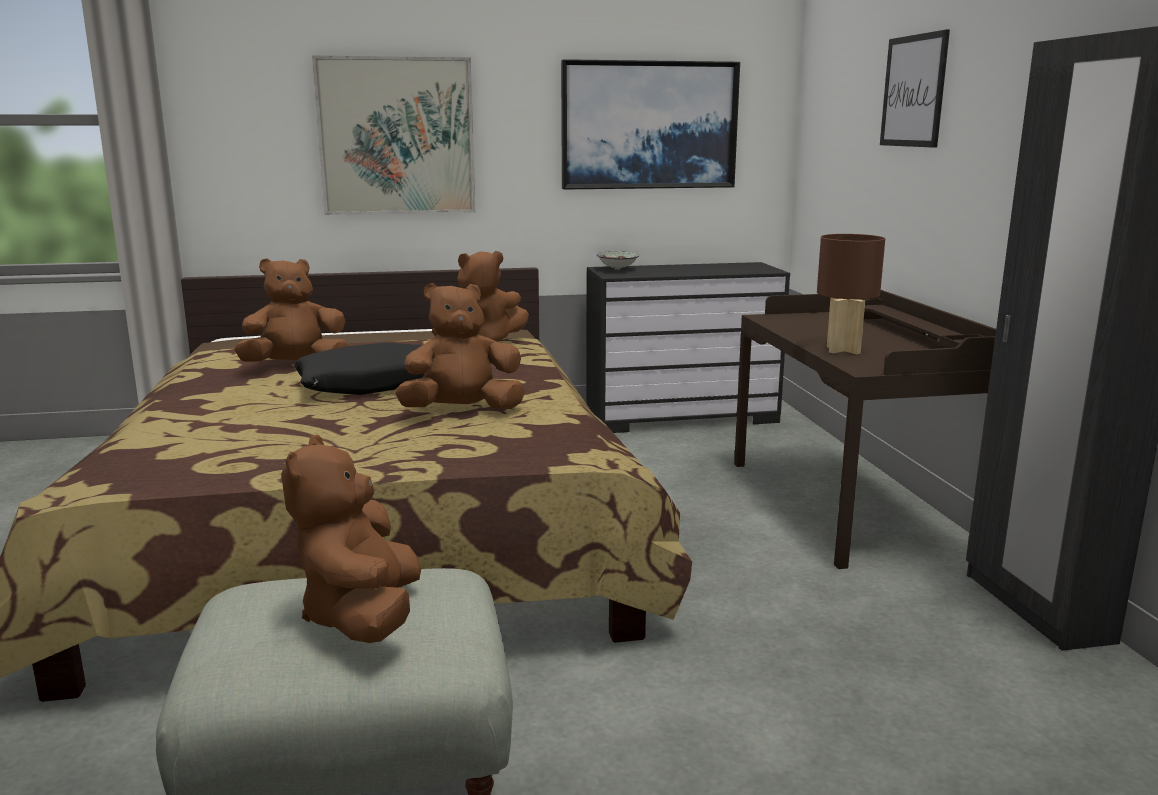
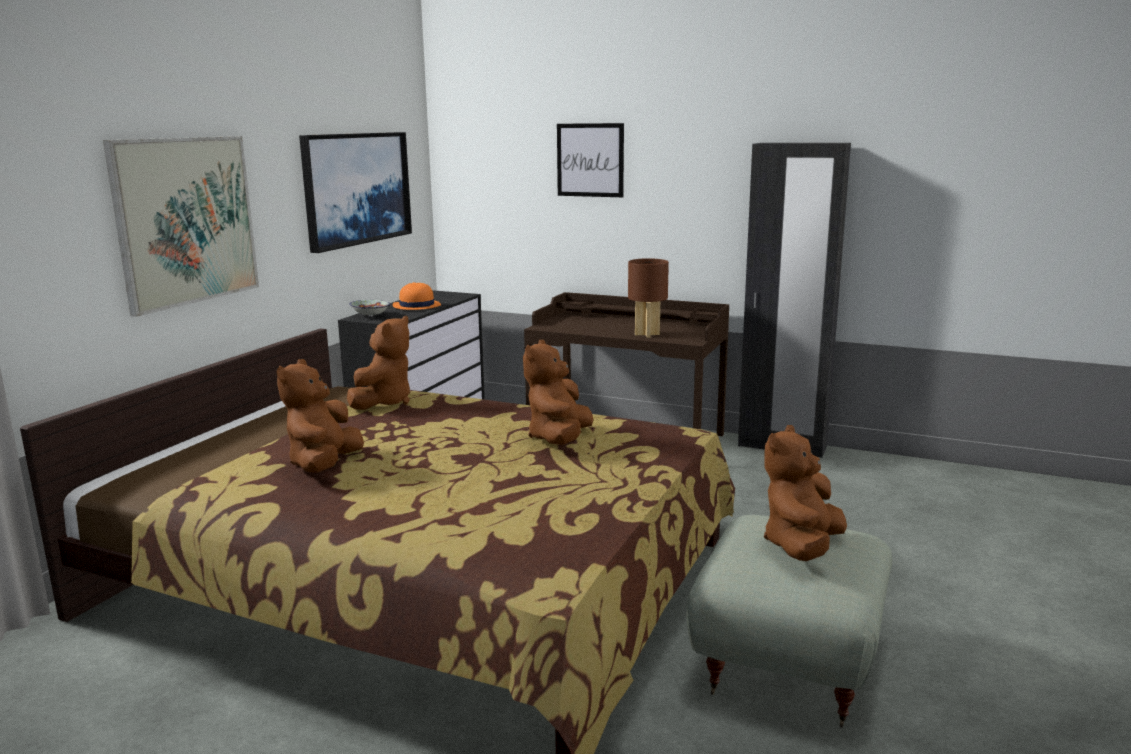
camera: 55 degrees left, 0 degrees up
brown plush toy [281,435,422,643] -> brown plush toy turned 90 degrees clockwise [764,425,847,561]
black pillow [294,343,424,395] -> none
none -> orange hat [393,282,441,310]

